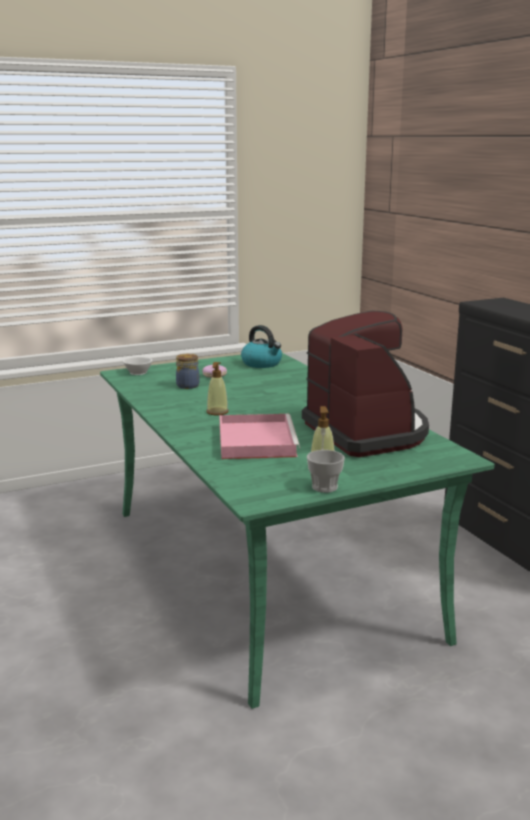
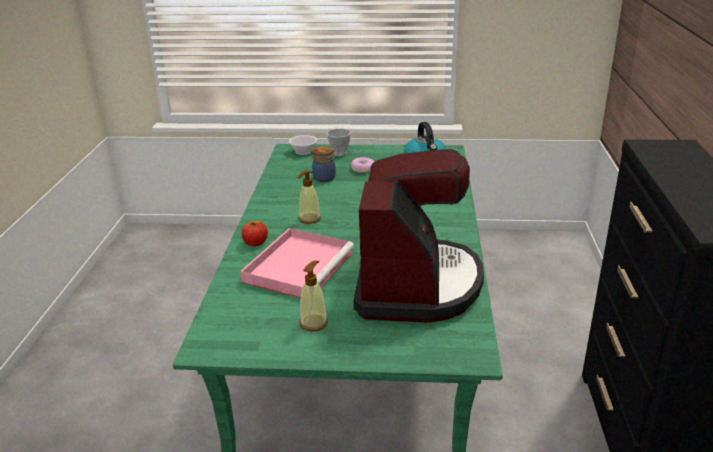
camera: 30 degrees right, 10 degrees up
cup [307,450,345,493] -> cup moved to [327,129,351,156]
none -> apple [241,221,268,246]

